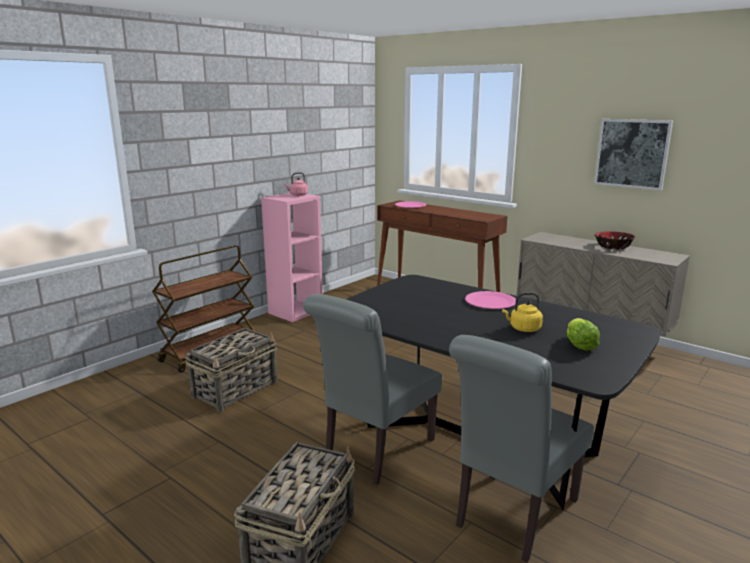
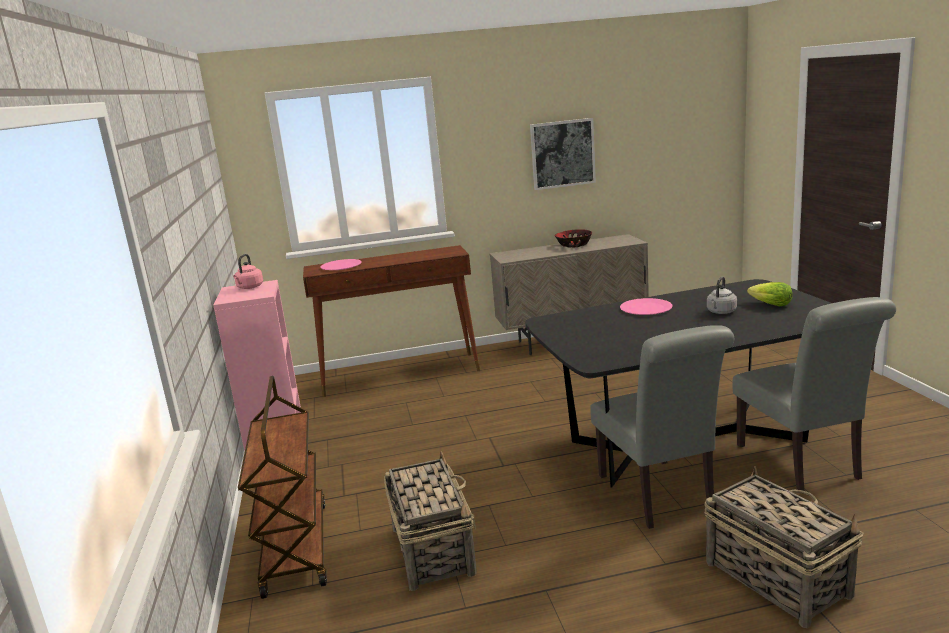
camera: 50 degrees left, 0 degrees up
yellow kettle [502,292,543,332] -> grey kettle [707,277,737,314]

